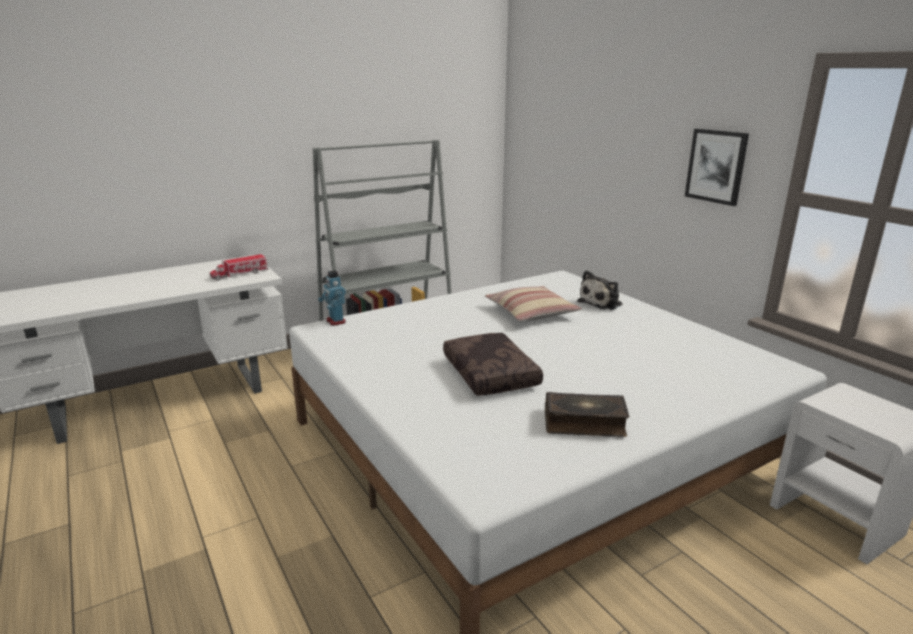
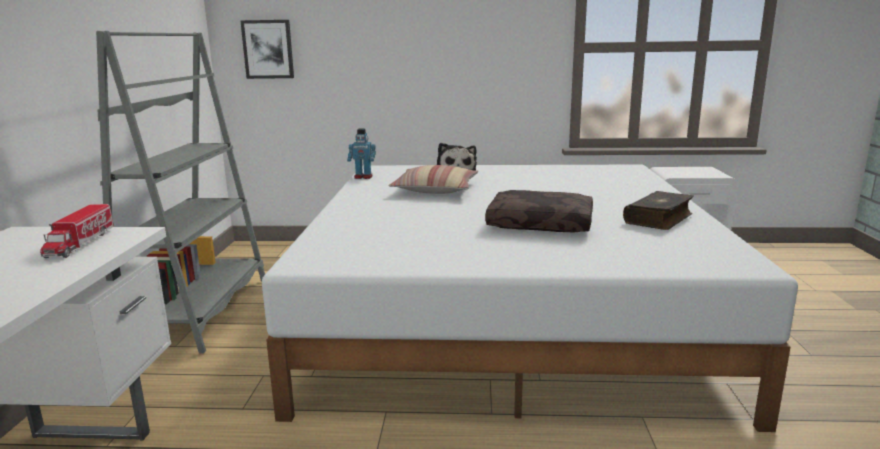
camera: 55 degrees left, 5 degrees down
toy robot [318,270,346,326] -> toy robot moved to [347,128,376,179]
picture [685,129,749,206] -> picture moved to [240,20,294,79]

